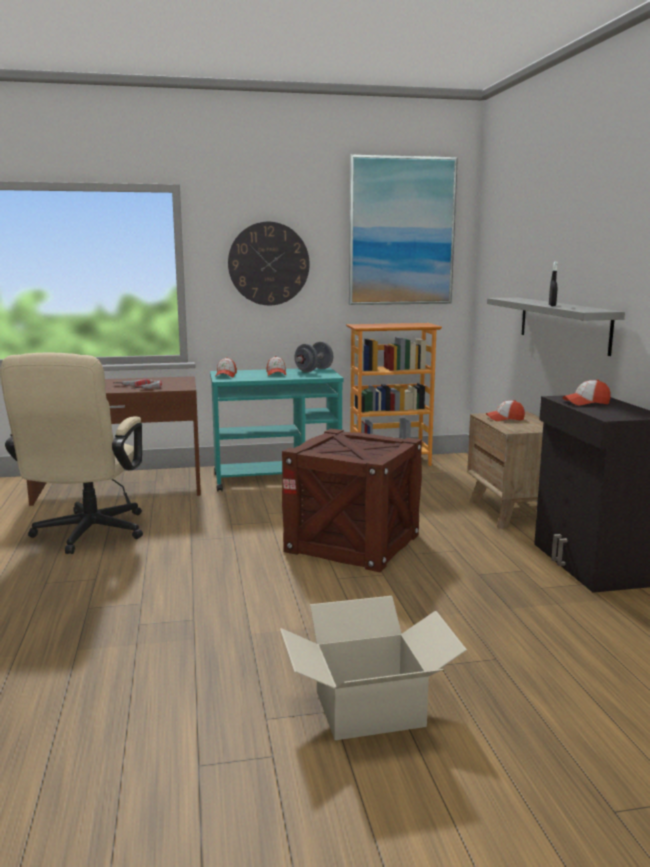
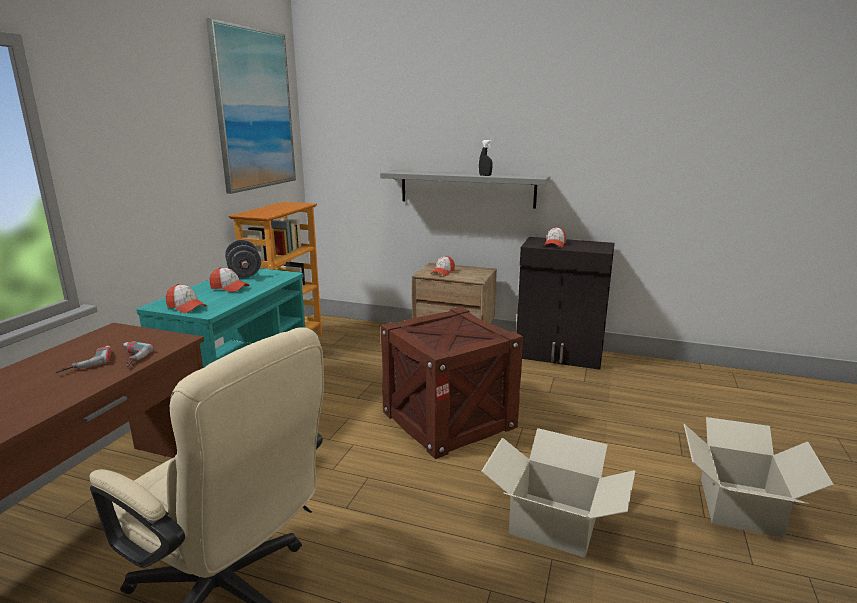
camera: 60 degrees left, 5 degrees up
wall clock [228,222,310,305] -> none
none -> cardboard box [481,428,635,558]

